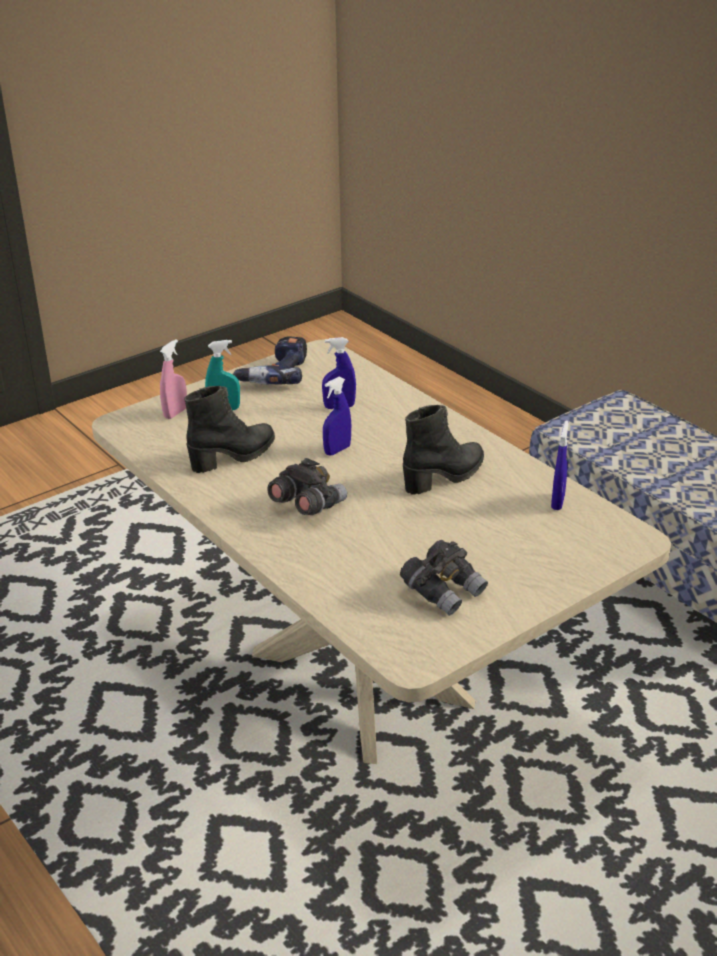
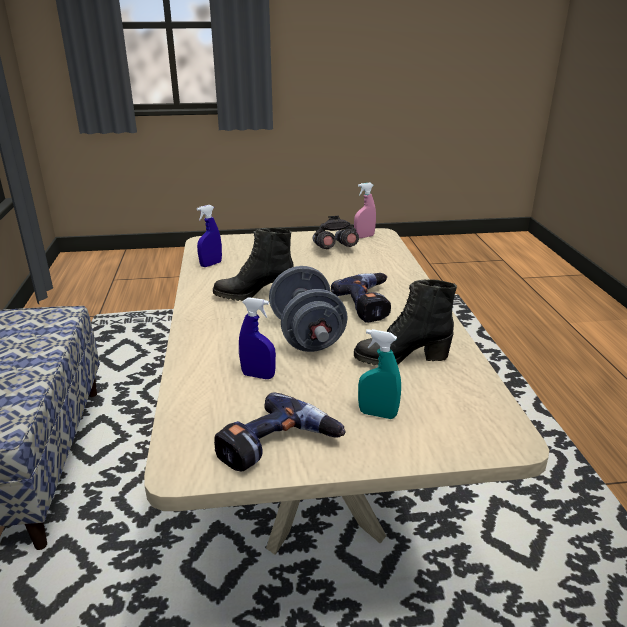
camera: 150 degrees left, 5 degrees down
pink spray bottle [160,339,187,419] -> pink spray bottle moved to [354,182,376,238]
grey binoculars [267,458,347,515] -> power drill [331,273,391,323]
blue spray bottle [323,377,351,456] -> grey dumbbell [269,266,348,352]

